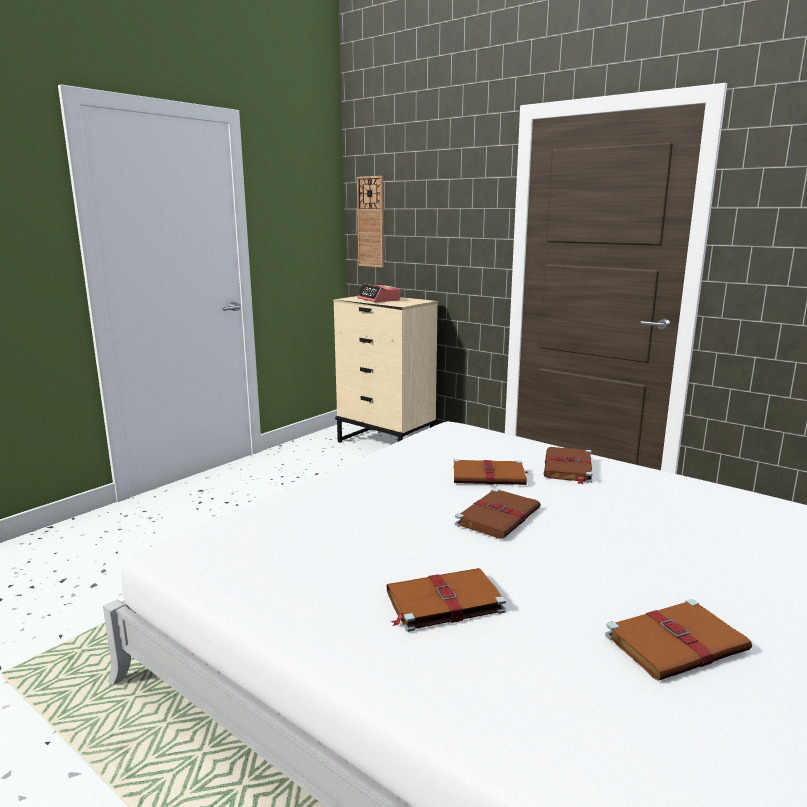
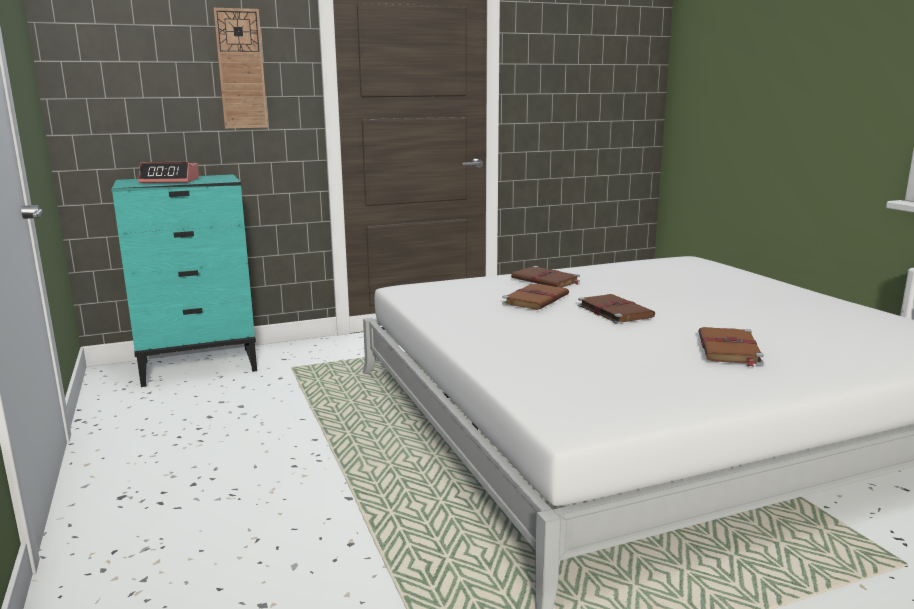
camera: 60 degrees left, 0 degrees up
beige dresser [333,296,438,443] -> turquoise dresser [111,174,257,387]
wall clock [357,176,384,268] -> wall clock moved to [213,8,268,129]
brown book [605,599,752,681] -> none

